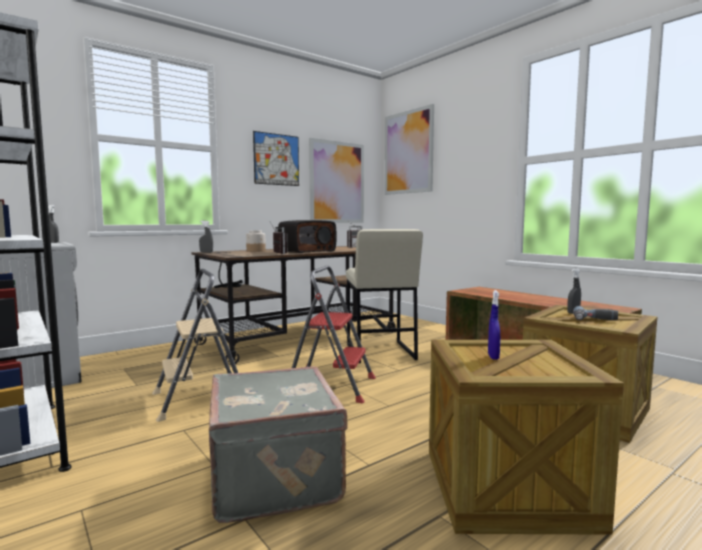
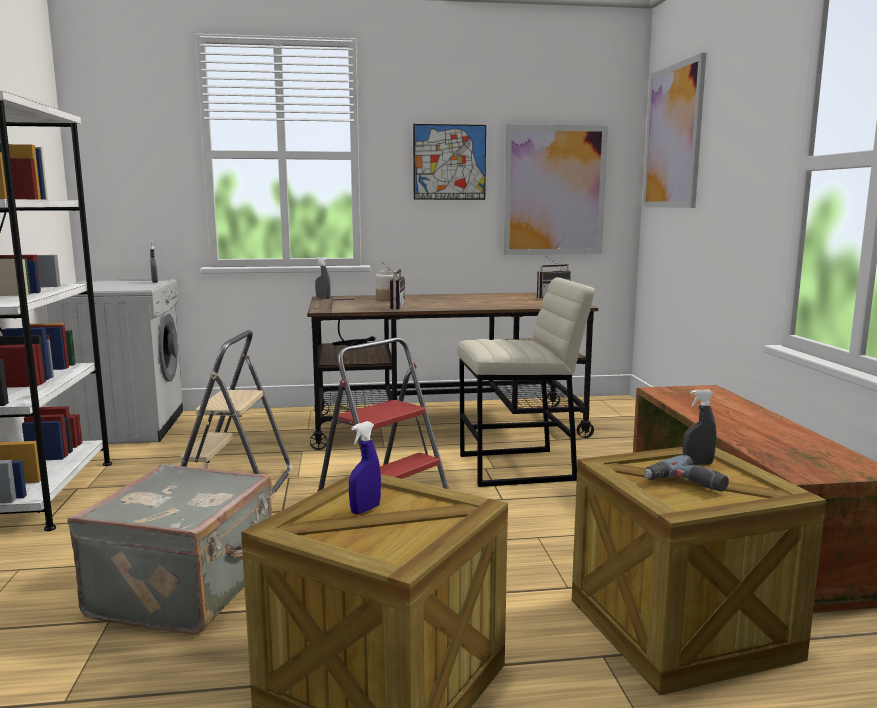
camera: 30 degrees right, 5 degrees up
radio [278,220,337,253] -> none
beige chair [346,229,423,363] -> beige chair turned 120 degrees counterclockwise [457,277,595,487]

